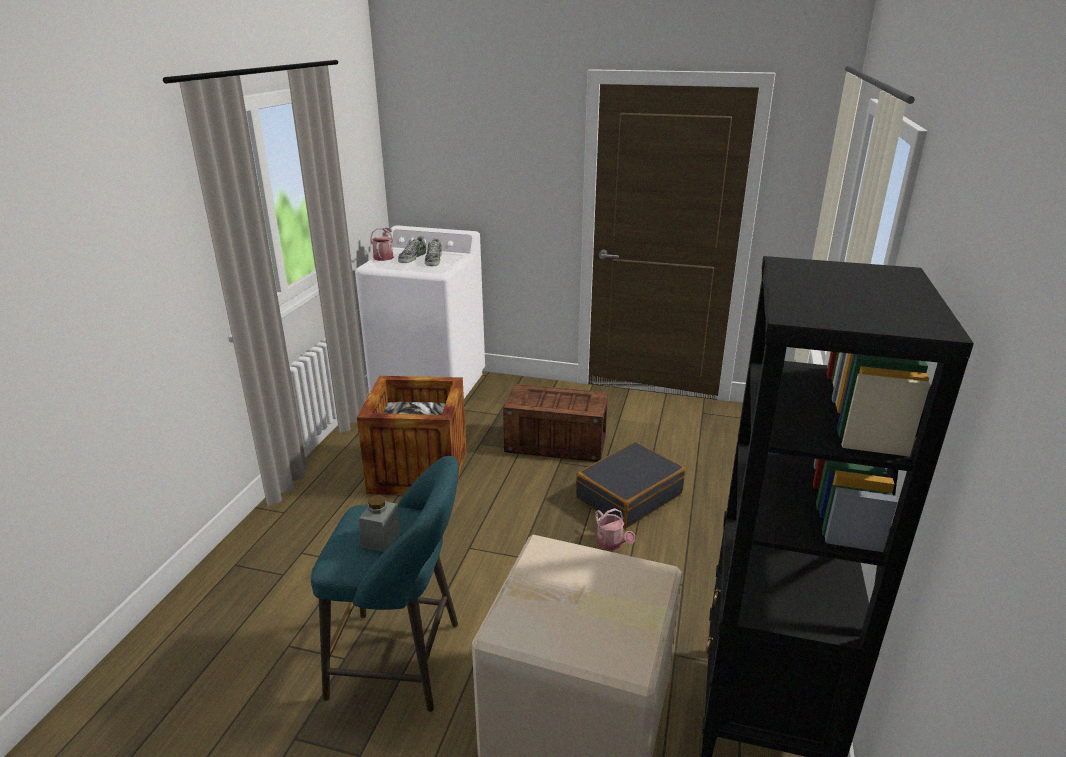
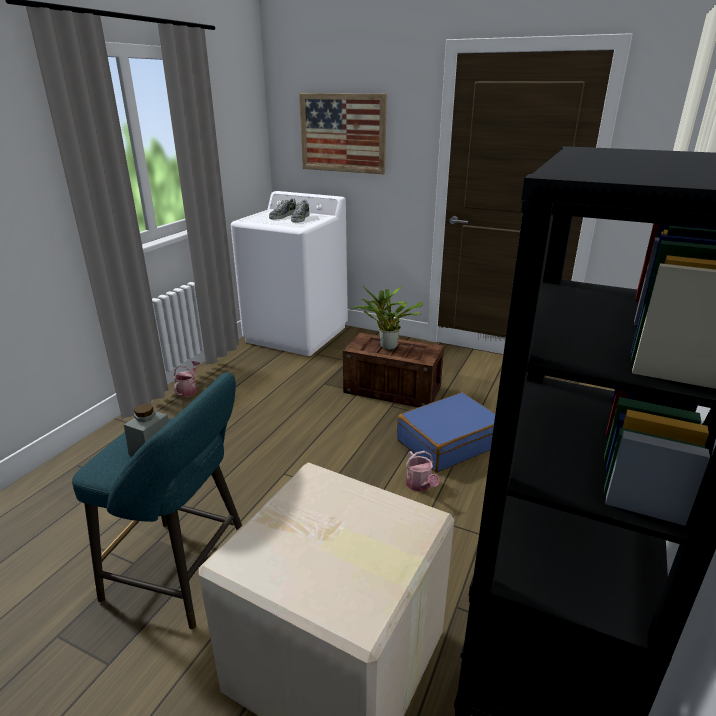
camera: 10 degrees right, 0 degrees up
crate [357,376,466,495] -> none
watering can [370,228,394,261] -> watering can moved to [174,361,200,397]
black suitcase [576,442,685,529] -> blue suitcase [397,392,495,472]
none -> picture [299,93,387,174]
none -> potted plant [350,286,423,350]

